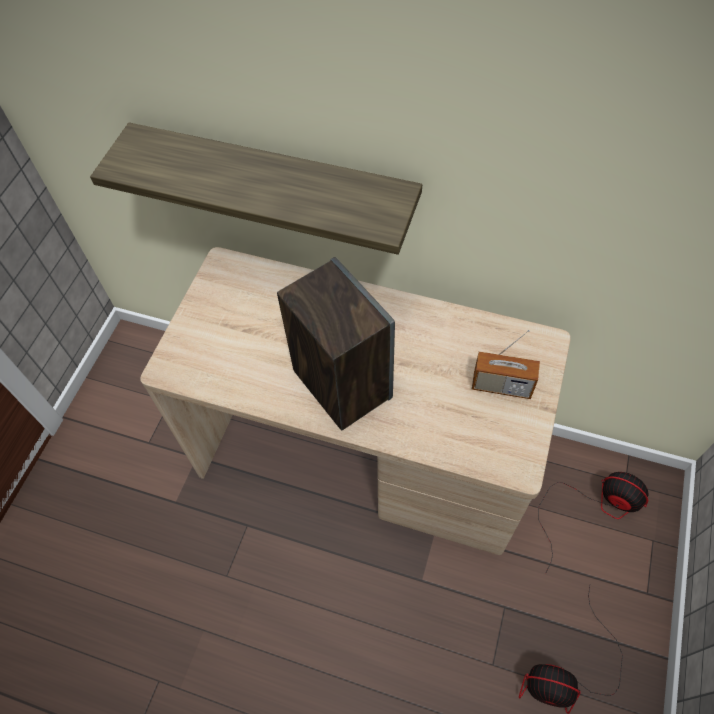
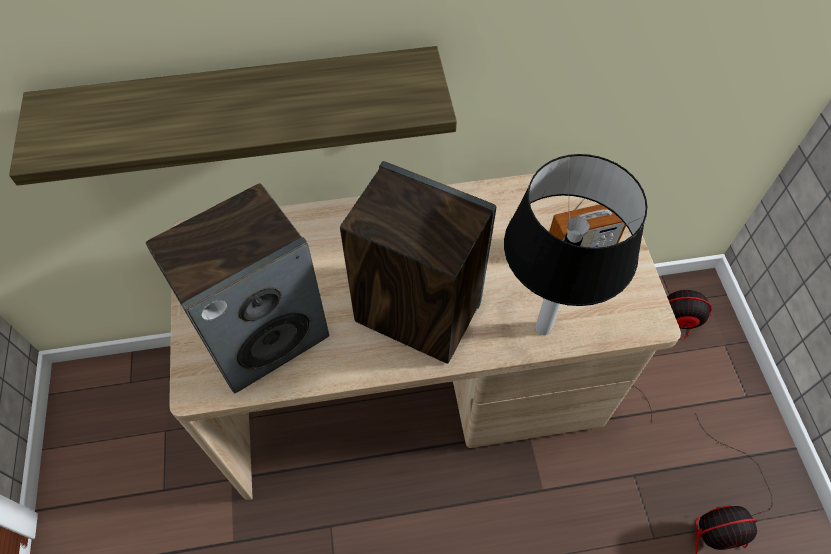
camera: 30 degrees left, 0 degrees up
none -> speaker [146,183,329,393]
none -> table lamp [504,154,647,335]

